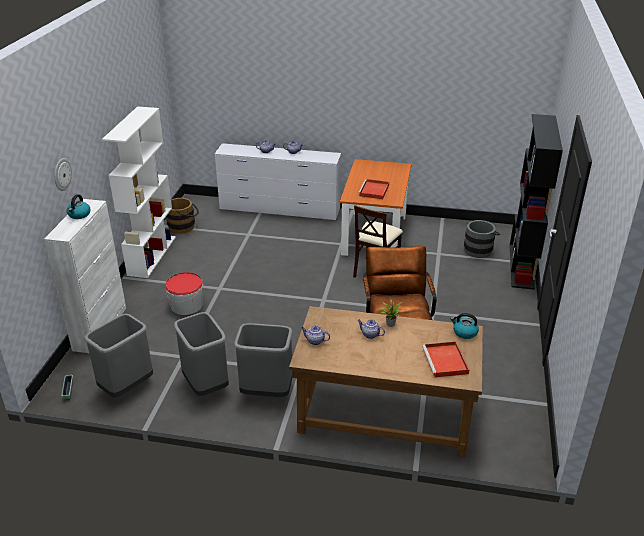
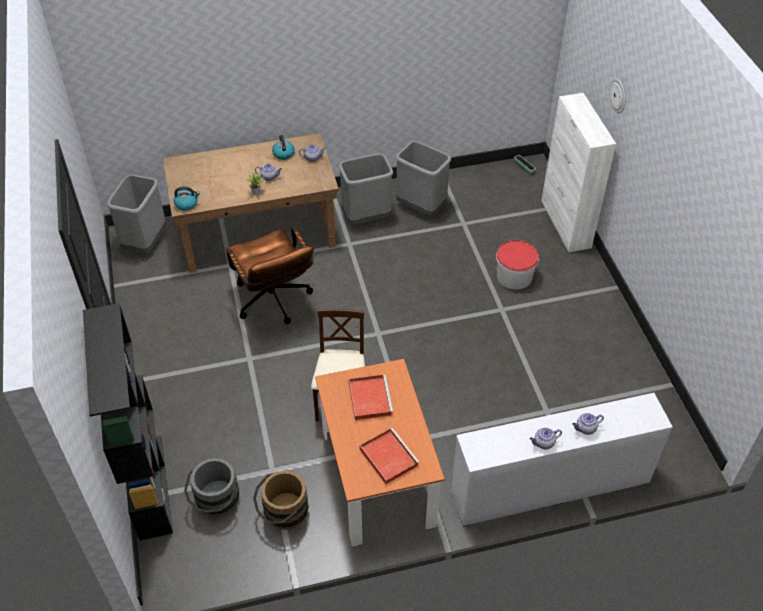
camera: 155 degrees right, 15 degrees up
kettle [67,194,90,219] -> kettle moved to [272,135,295,160]
grey trash can [84,314,153,398] -> grey trash can moved to [107,174,166,253]
white bookcase [102,106,176,278] -> none
brown bucket [166,198,199,234] -> brown bucket moved to [253,471,309,530]
red tray [422,342,469,378] -> red tray moved to [359,428,420,484]

